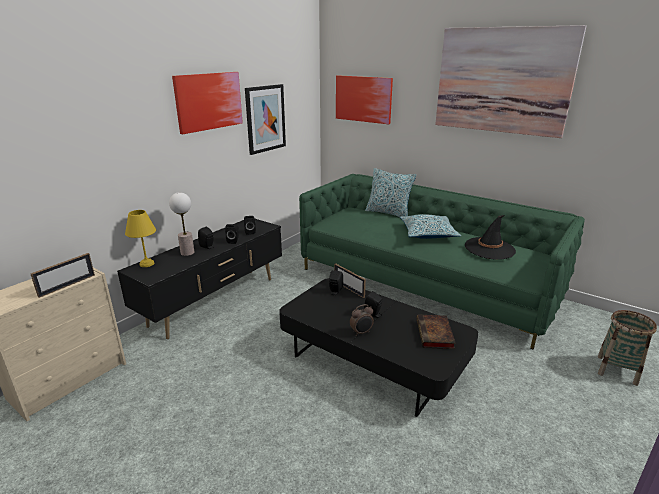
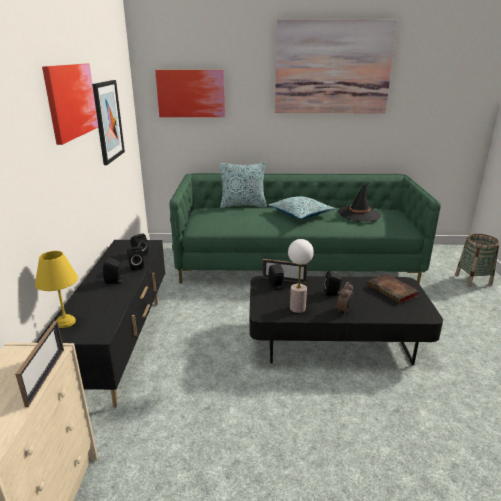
camera: 35 degrees left, 0 degrees up
table lamp [169,192,194,256] -> table lamp moved to [288,239,314,313]

